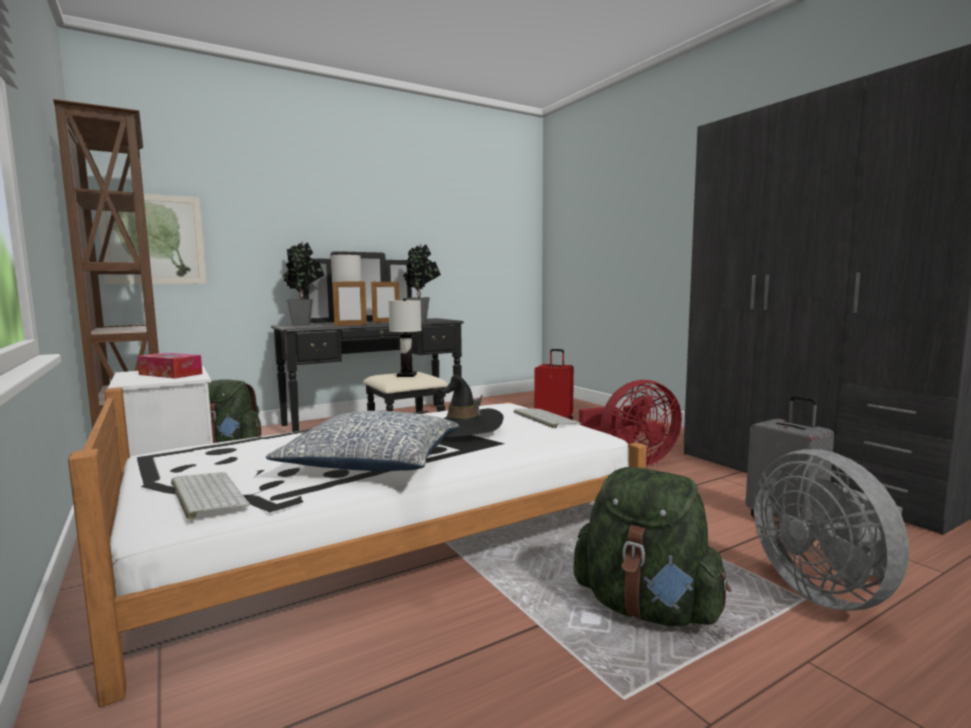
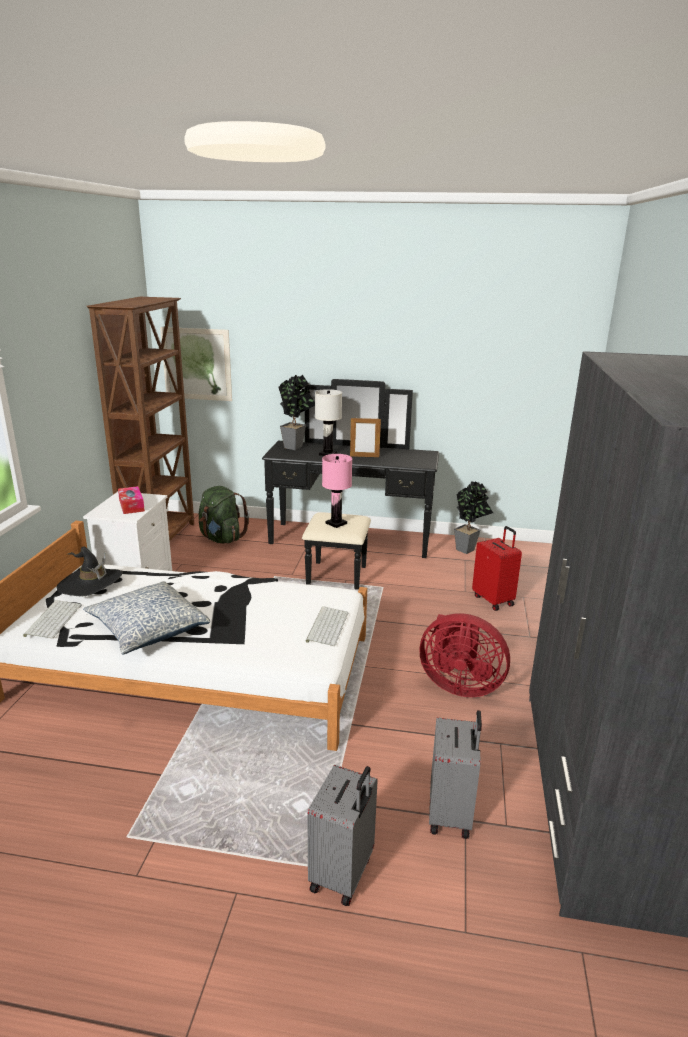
camera: 40 degrees right, 15 degrees up
picture frame [332,280,367,326] -> none
white table lamp [388,299,422,377] -> pink table lamp [322,454,352,528]
potted plant [403,244,441,322] -> potted plant moved to [454,481,493,554]
black hat [431,375,504,437] -> black hat moved to [56,546,123,596]
green backpack [573,467,731,626] -> none
grey fan [754,449,909,611] -> grey suitcase [307,765,378,906]

